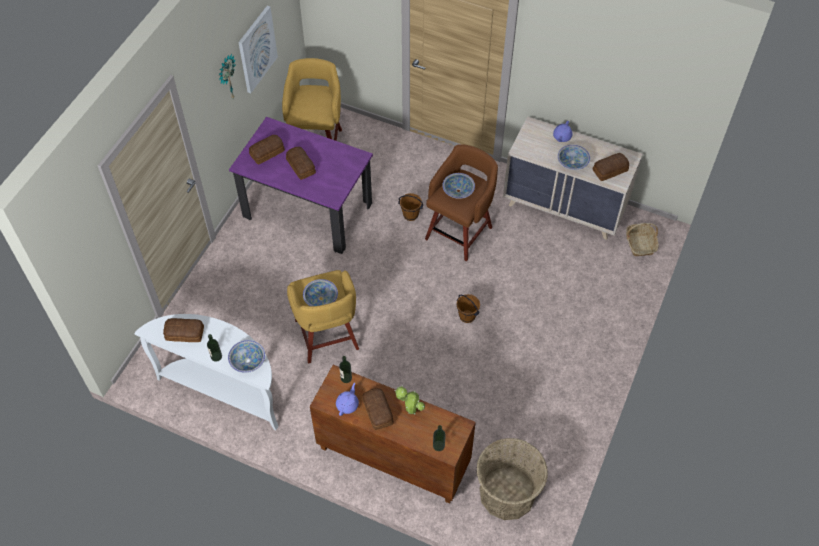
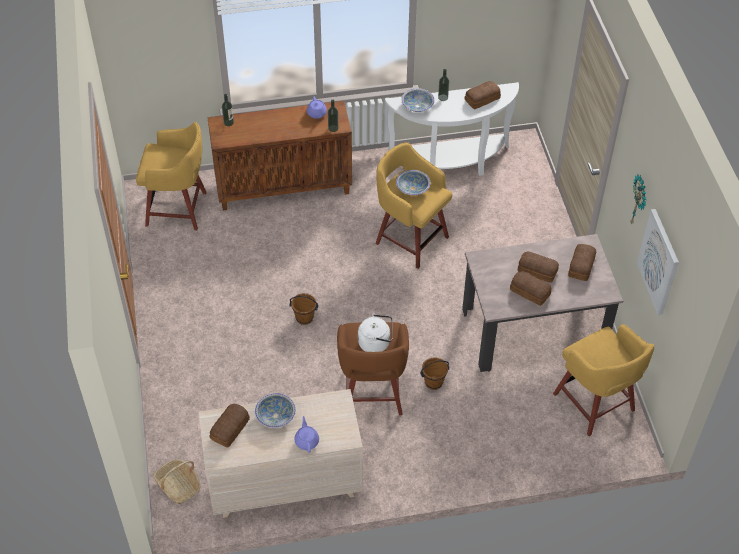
camera: 145 degrees right, 5 degrees down
purple dining table [229,117,373,254] -> beige dining table [462,234,623,372]
bread [362,388,394,430] -> bread moved to [510,271,552,306]
potted plant [394,385,425,415] -> none
bowl [442,173,475,199] -> white kettle [358,313,393,352]
basket [476,438,548,520] -> yellow stool [136,122,207,230]

